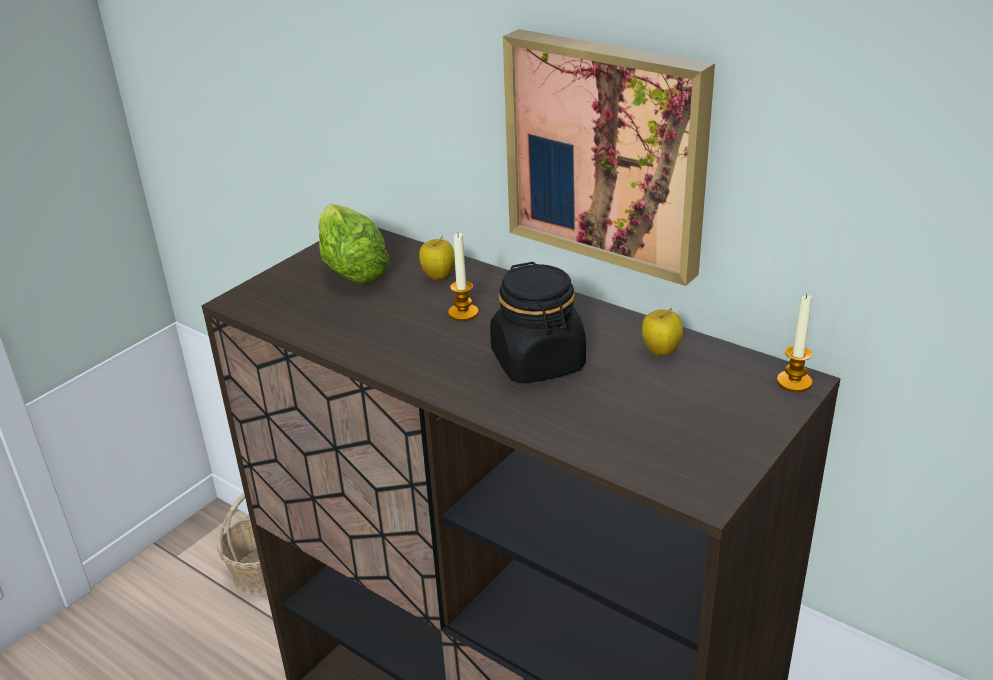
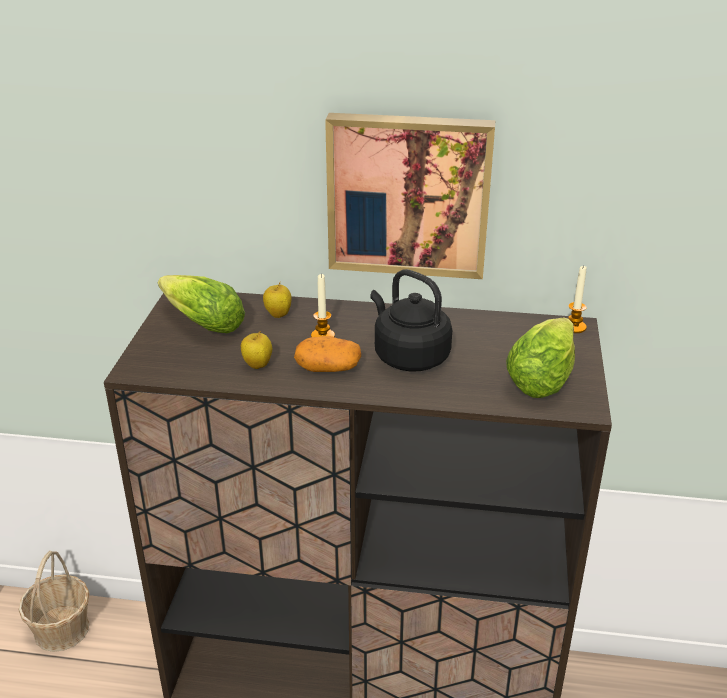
camera: 30 degrees left, 0 degrees up
black jar [490,262,586,384] -> black kettle [370,269,452,371]
apple [642,308,683,356] -> apple moved to [241,330,272,369]
none -> potato [294,336,361,372]
none -> lettuce [506,317,575,398]

